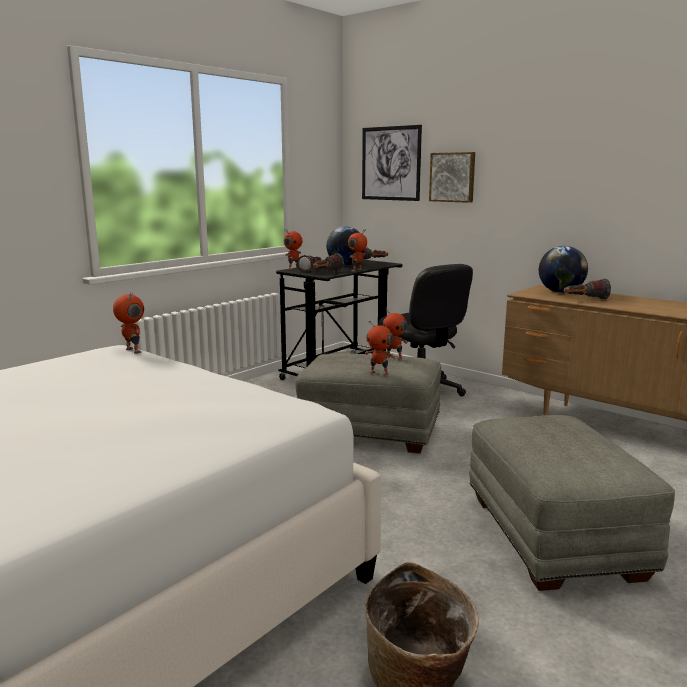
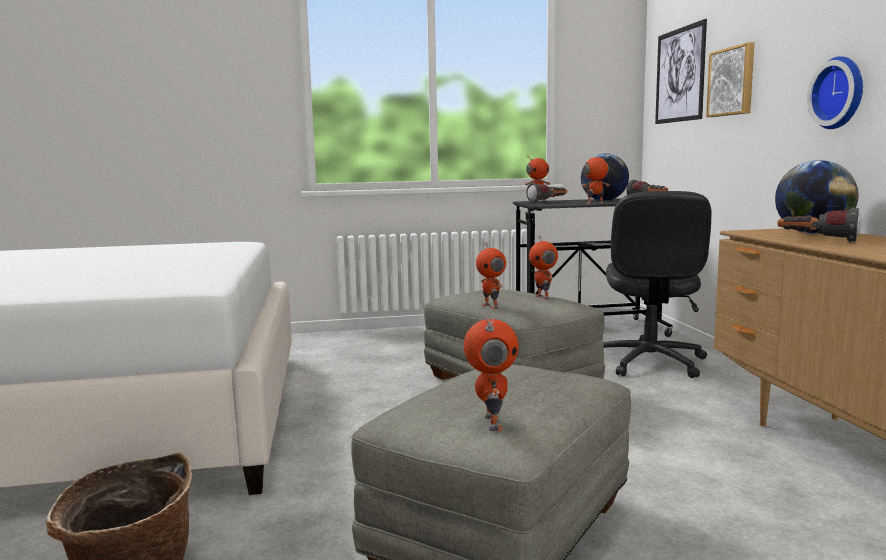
camera: 40 degrees right, 5 degrees down
toy robot [113,292,144,354] -> toy robot moved to [464,318,519,431]
flashlight [313,253,344,271] -> none
none -> wall clock [807,56,863,129]

